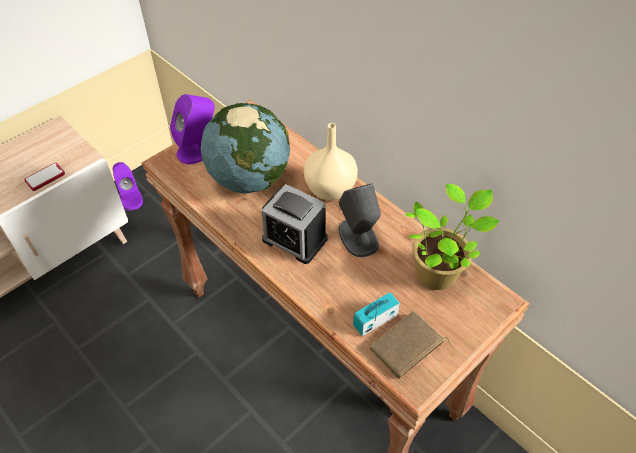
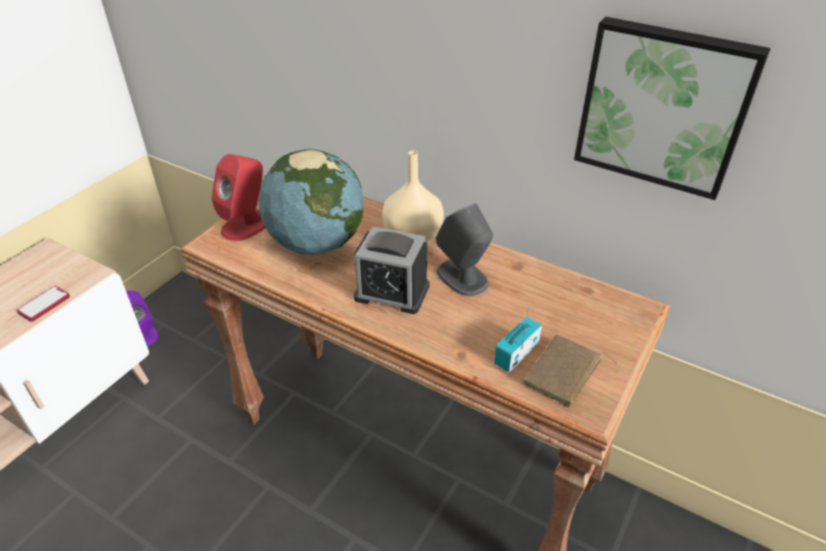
camera: 15 degrees left, 10 degrees down
purple speaker [170,94,215,164] -> red speaker [212,154,266,241]
potted plant [405,184,500,290] -> none
none -> picture [574,17,771,200]

